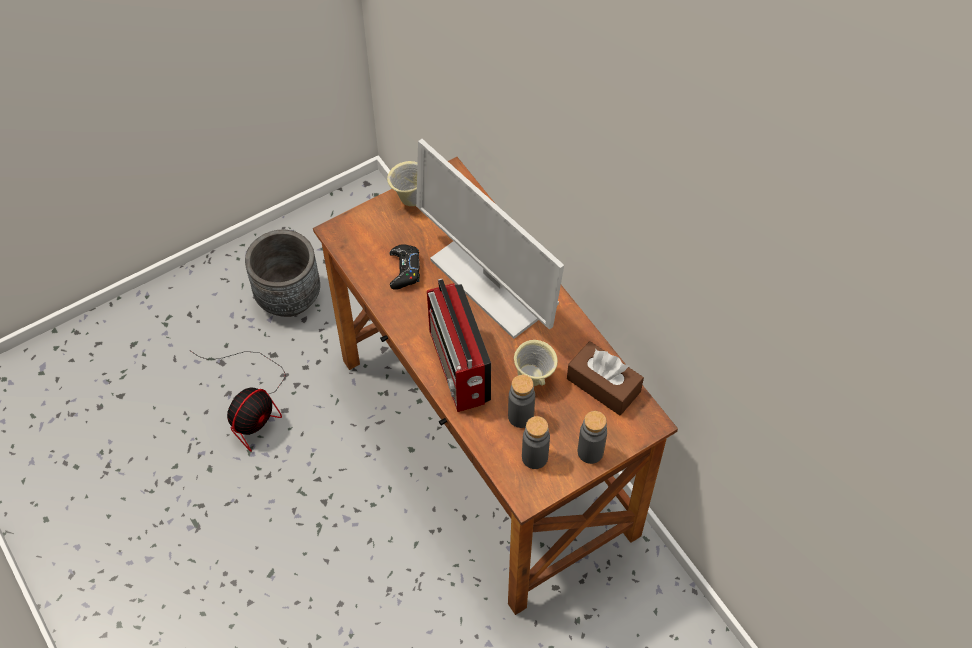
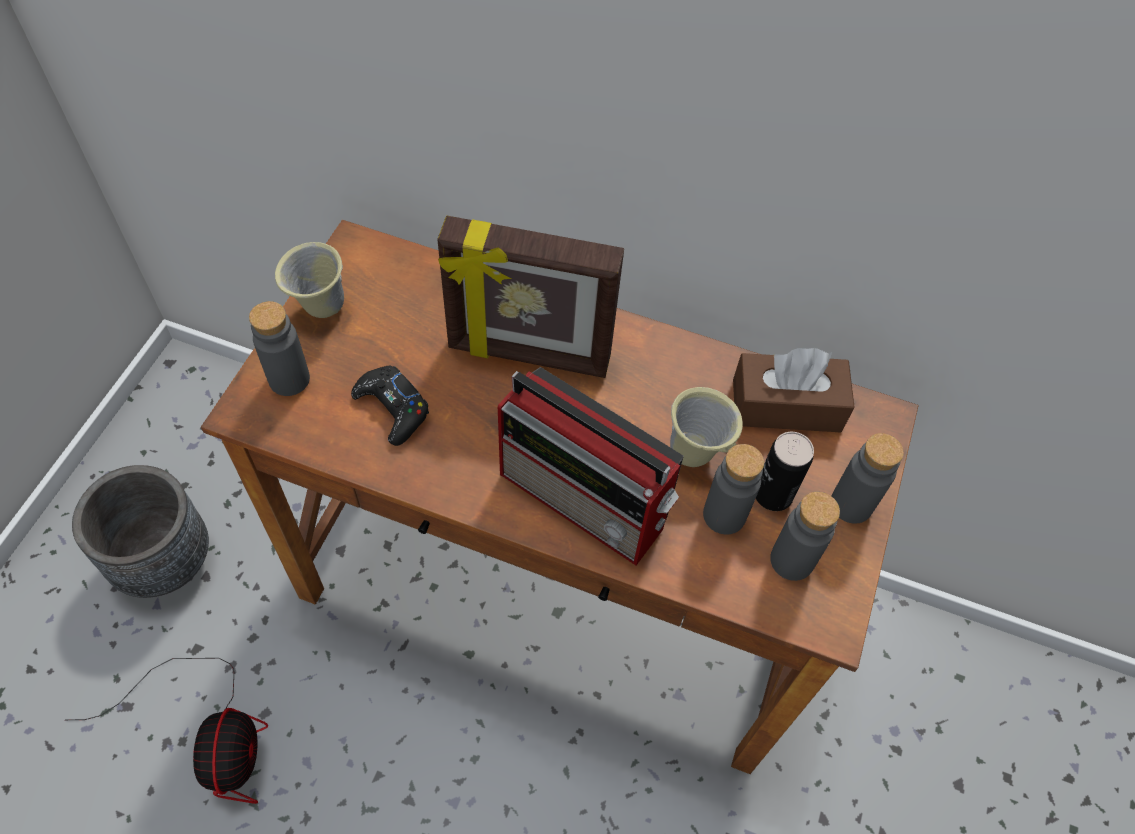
camera: 40 degrees left, 0 degrees up
monitor [416,139,564,339] -> picture frame [437,216,624,378]
none -> grey bottle [249,301,310,396]
none -> can [756,432,814,511]

